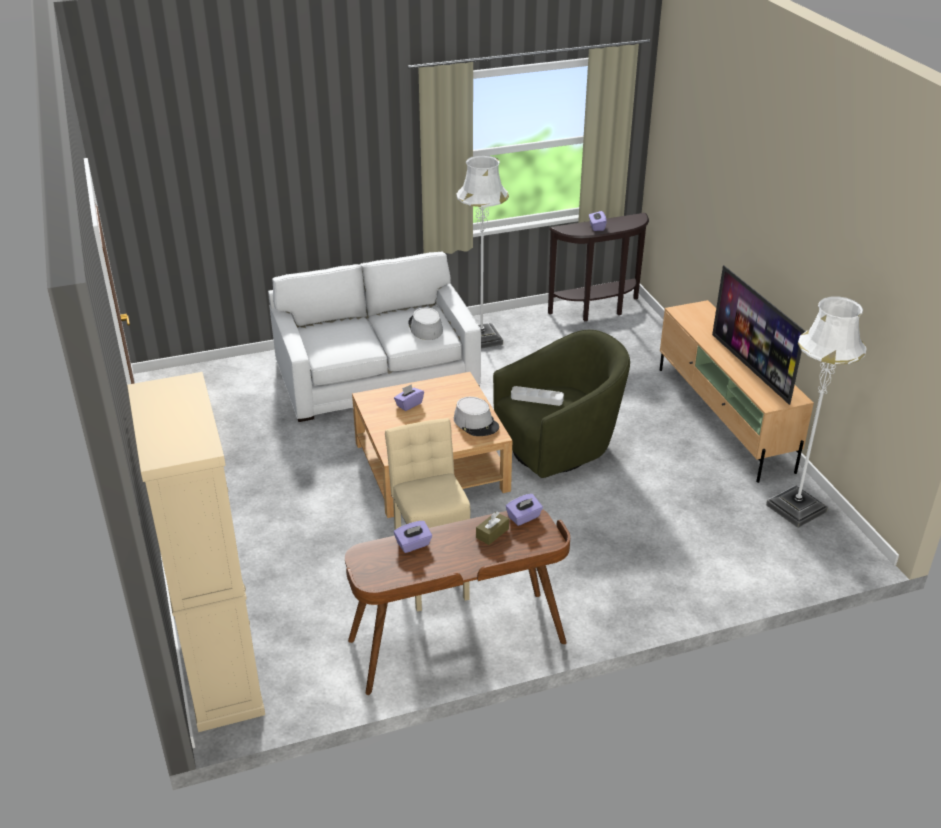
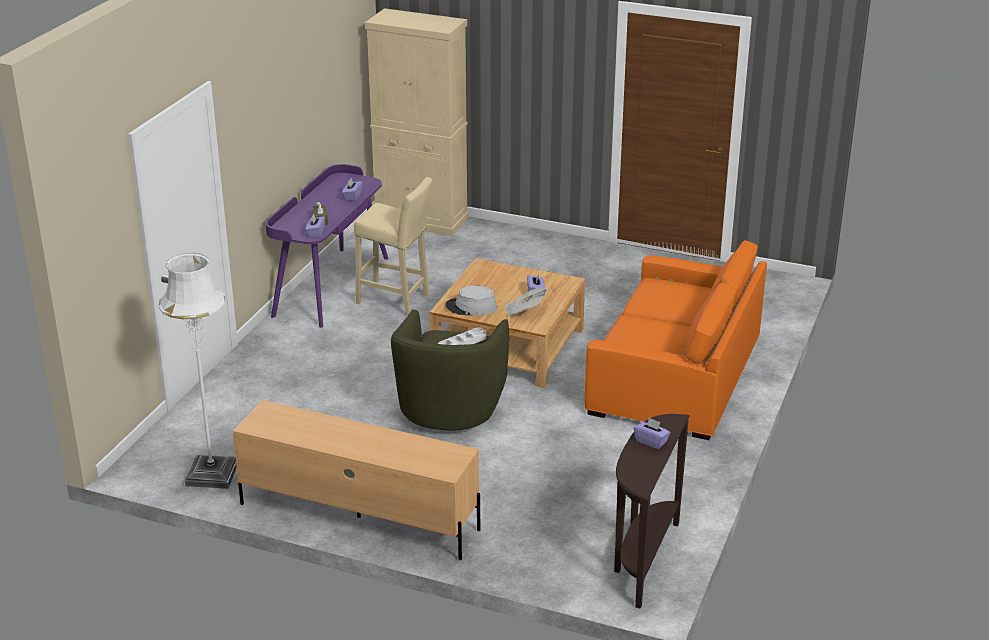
camera: 130 degrees right, 5 degrees down
white sofa [268,252,481,422] -> orange sofa [585,240,767,440]
brown desk [345,509,570,695] -> purple desk [265,164,389,328]
grey hat [408,307,443,340] -> none
white floor lamp [456,155,509,349] -> none
television [712,265,806,405] -> none
none -> newspaper [504,287,548,316]

